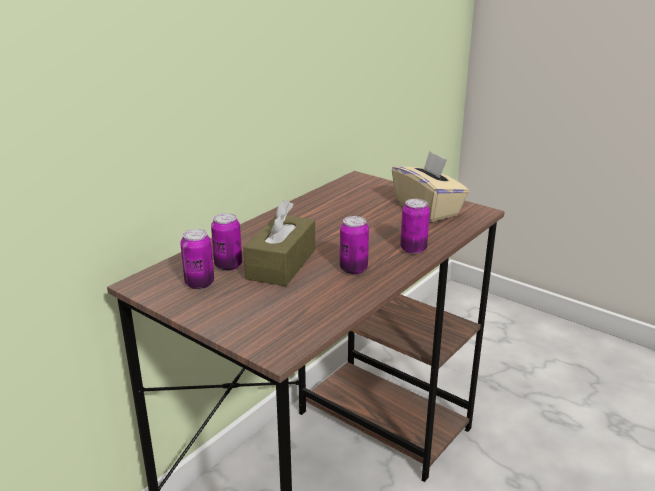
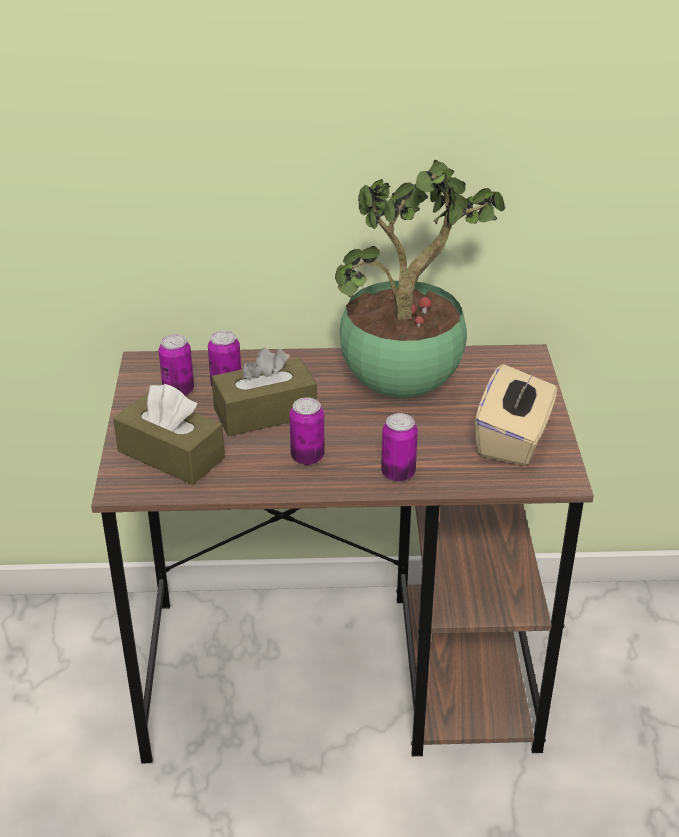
camera: 50 degrees right, 10 degrees up
none -> brown tissue box [113,384,225,485]
none -> potted plant [335,160,505,398]

